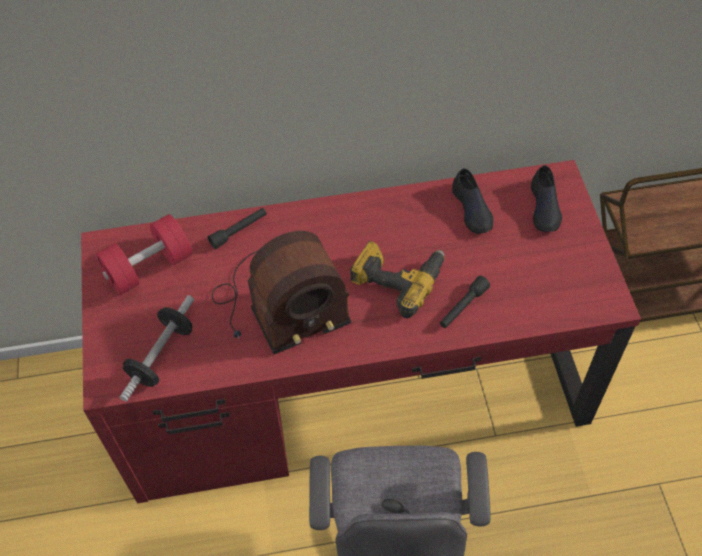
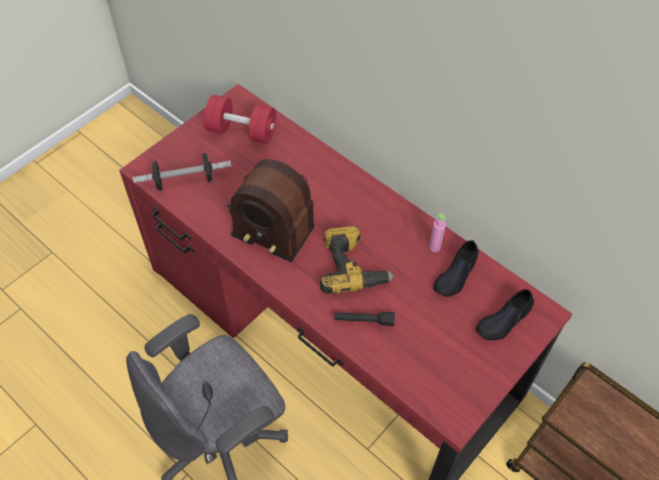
camera: 50 degrees right, 0 degrees up
black flashlight [208,208,267,249] -> none
none -> pink bottle [429,214,446,252]

